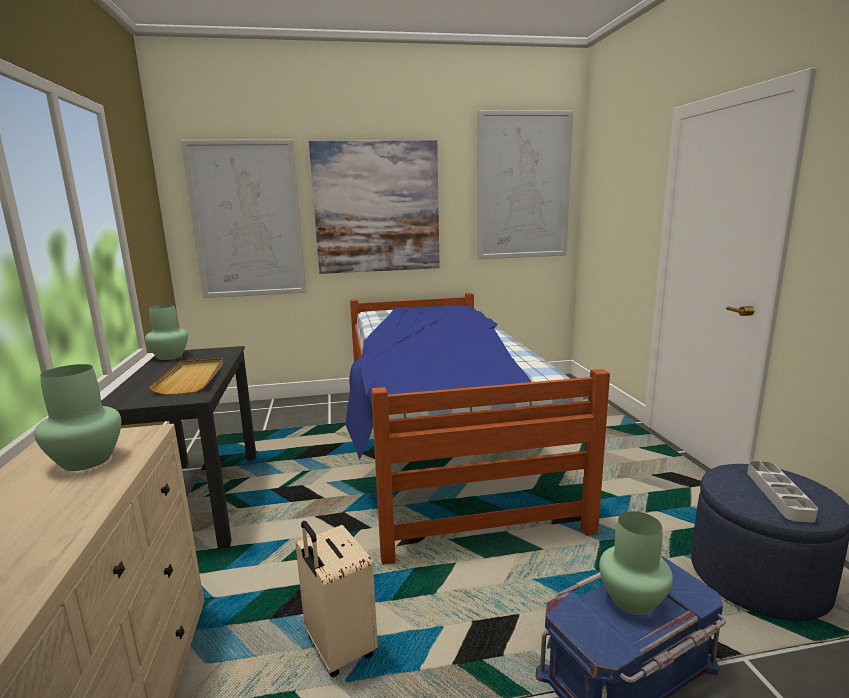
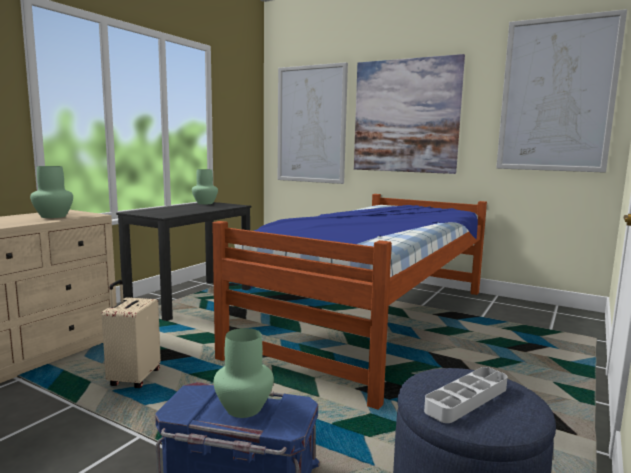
camera: 40 degrees right, 5 degrees down
beige tray [149,358,223,395] -> none

